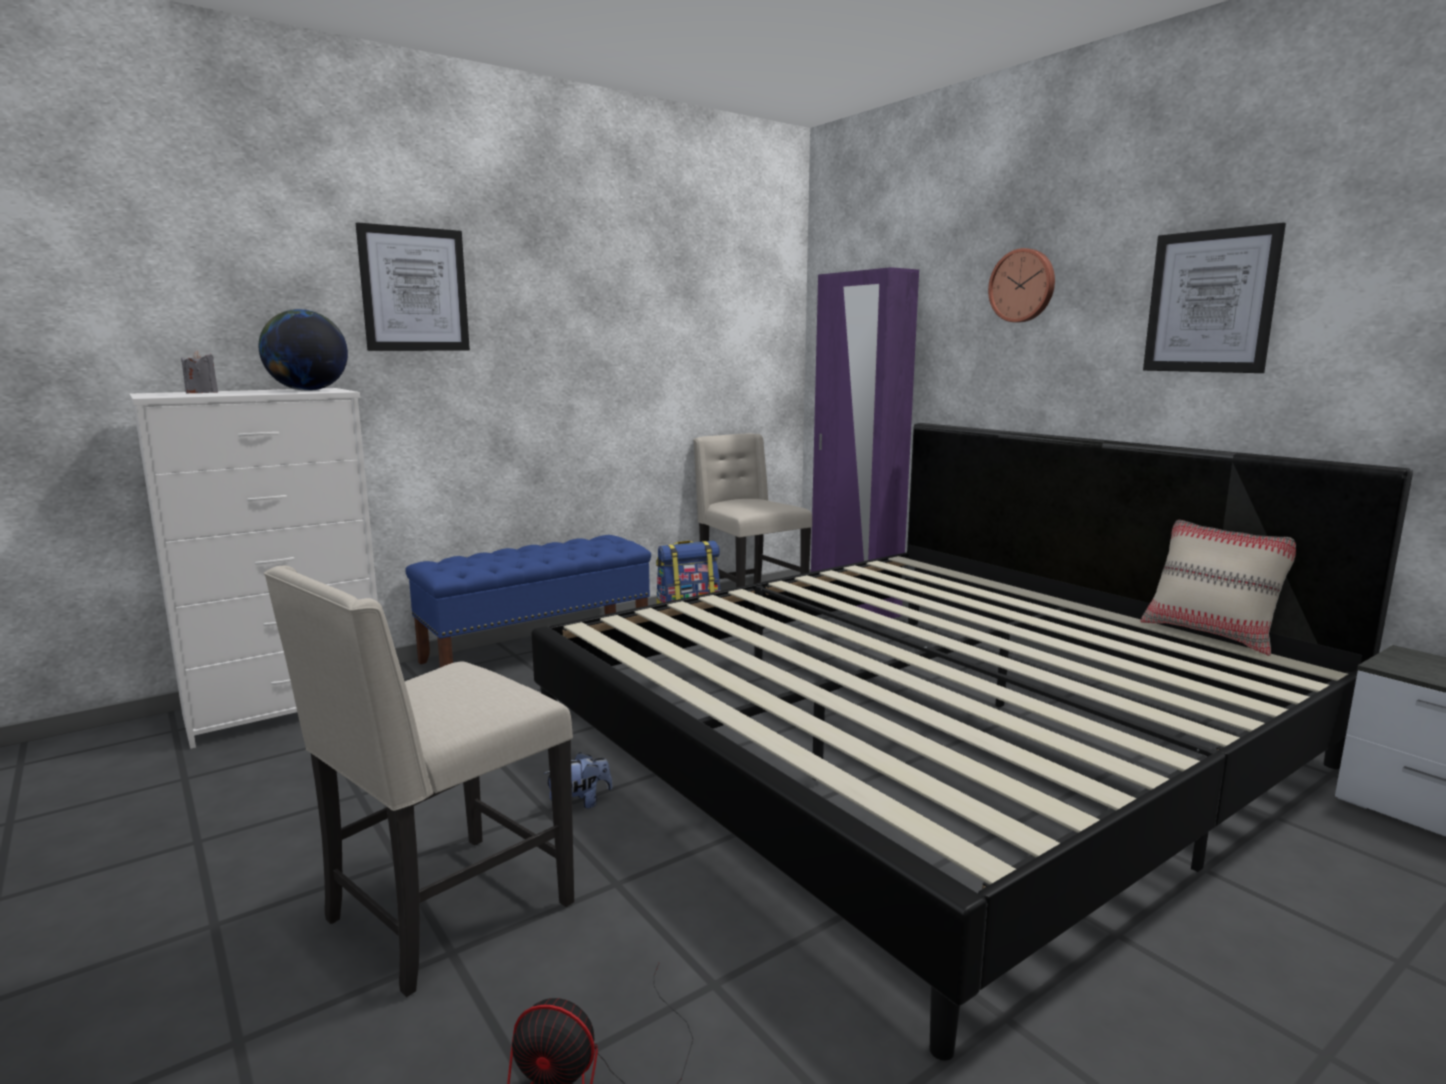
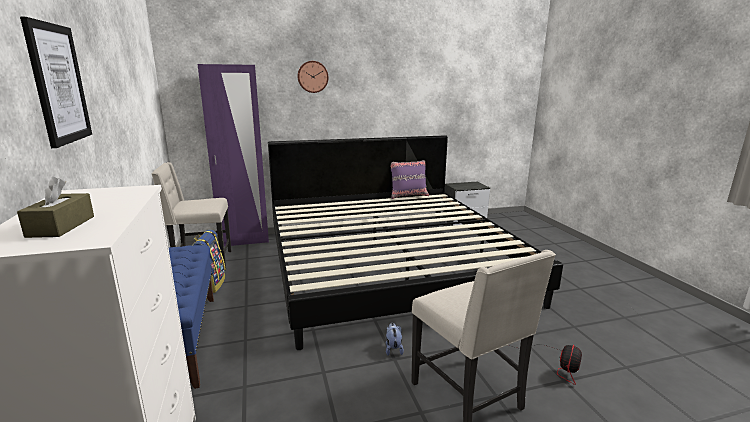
camera: 70 degrees left, 5 degrees up
grey candle [181,351,218,393] -> brown tissue box [17,177,94,238]
globe [258,309,348,391] -> none
beige pillow [1140,520,1296,656] -> purple pillow [391,160,429,199]
picture [1143,222,1286,373] -> none

